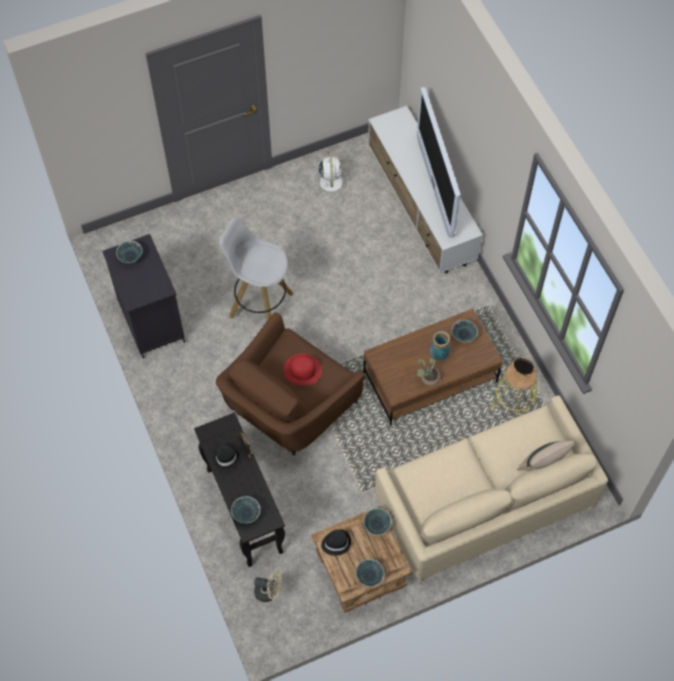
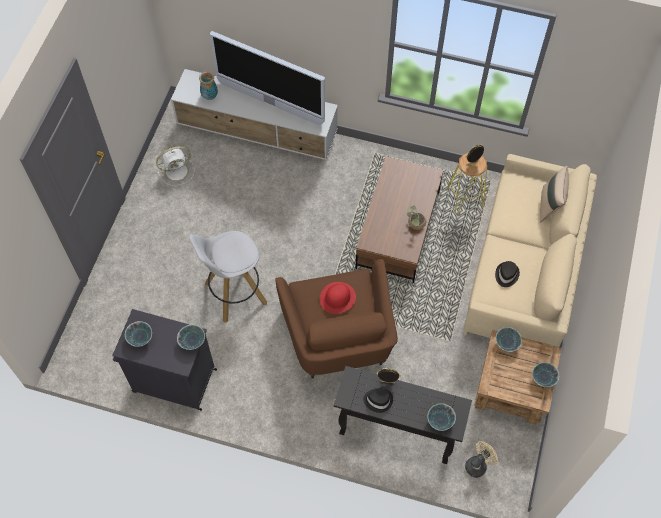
camera: 50 degrees left, 0 degrees up
white fan [313,150,348,198] -> white fan turned 120 degrees clockwise [156,146,195,186]
black hat [321,529,351,556] -> black hat moved to [495,261,520,287]
vase [430,331,450,360] -> vase moved to [199,71,218,100]
bowl [451,320,478,342] -> bowl moved to [177,325,205,350]

